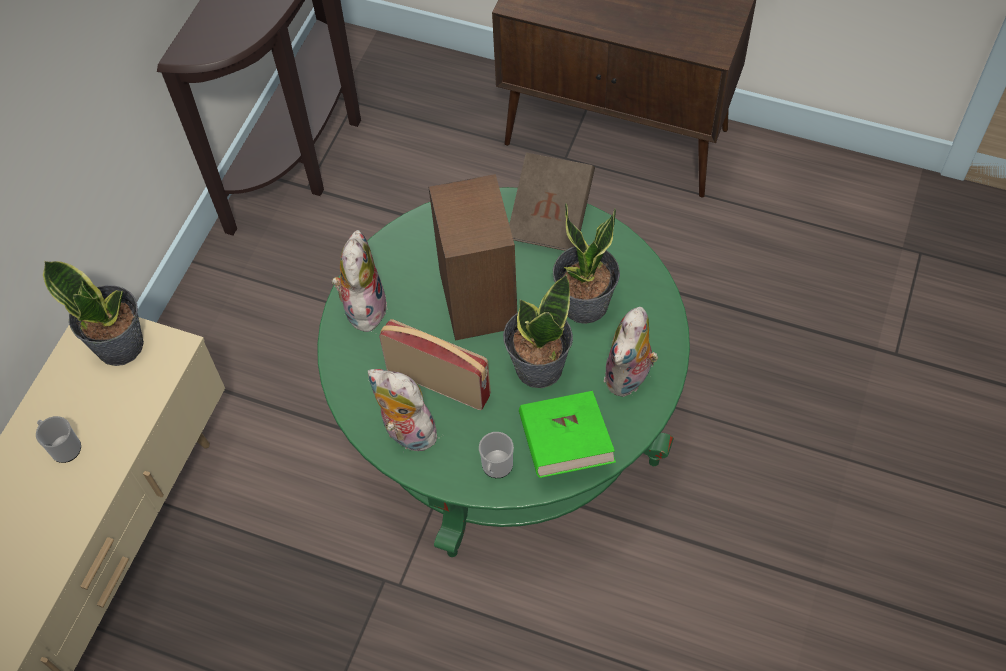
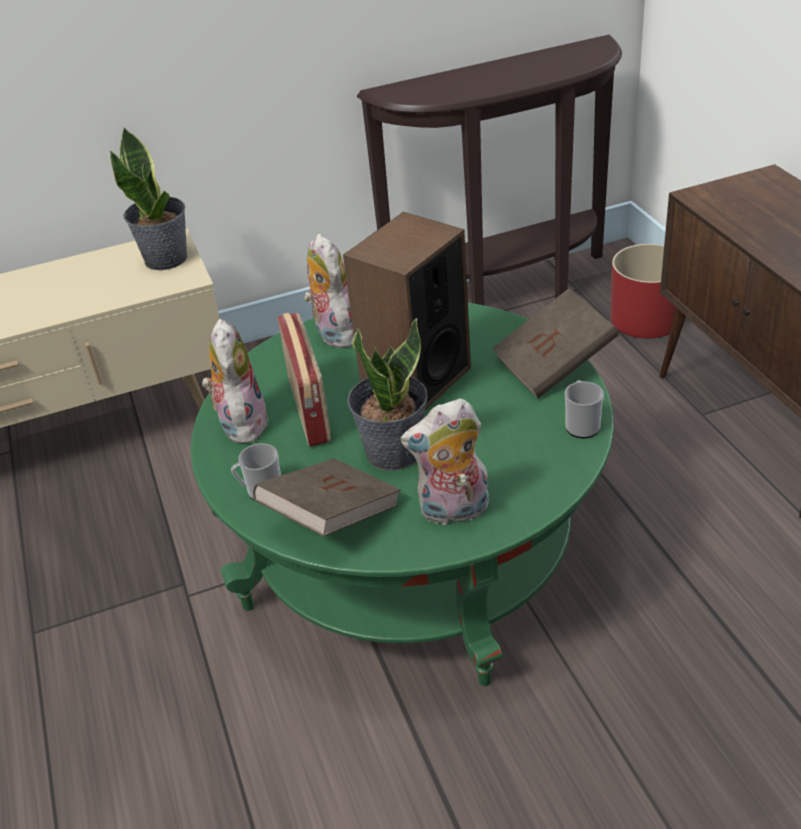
camera: 50 degrees right, 20 degrees down
mug [36,416,81,463] -> mug moved to [565,380,604,438]
plush toy [331,230,387,332] -> plush toy turned 75 degrees counterclockwise [304,234,354,348]
green book [519,391,616,478] -> brown book [253,458,401,537]
potted plant [553,203,620,324] -> none
none -> red planter [611,244,676,338]

